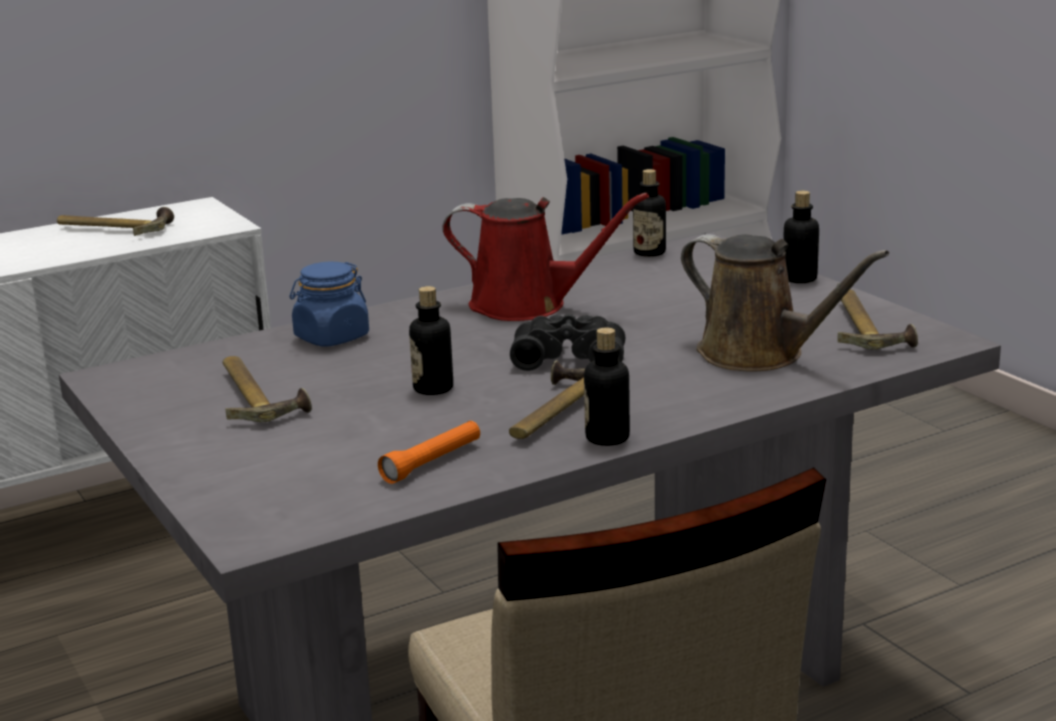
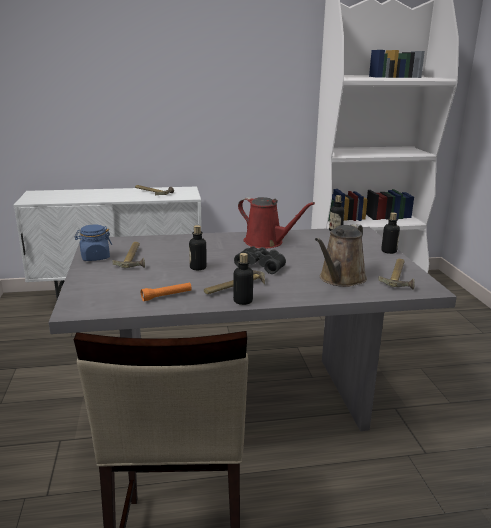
camera: 20 degrees right, 0 degrees up
blue jar [290,261,369,346] -> blue jar moved to [75,225,112,261]
brown watering can [681,234,889,372] -> brown watering can turned 60 degrees clockwise [315,224,367,287]

